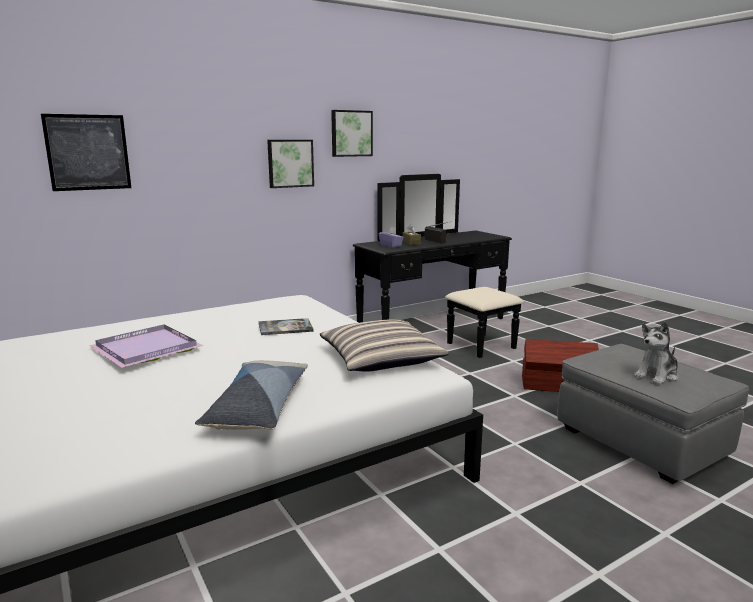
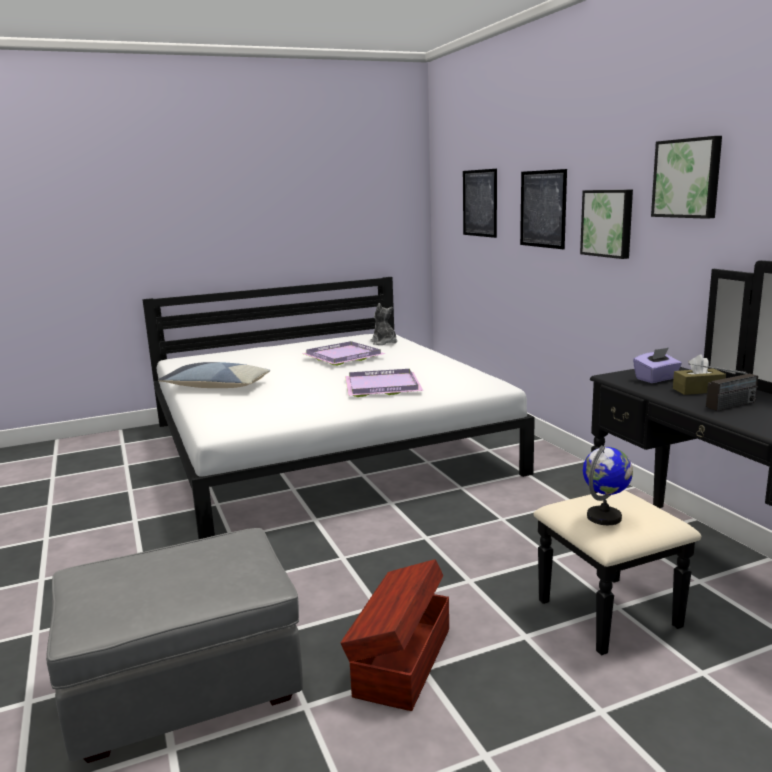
camera: 100 degrees right, 0 degrees up
book [258,318,314,335] -> purple tray [345,369,423,397]
pillow [320,319,449,372] -> none
plush toy [634,322,679,384] -> plush toy moved to [370,303,397,345]
none -> picture [520,169,567,249]
none -> globe [583,445,633,525]

